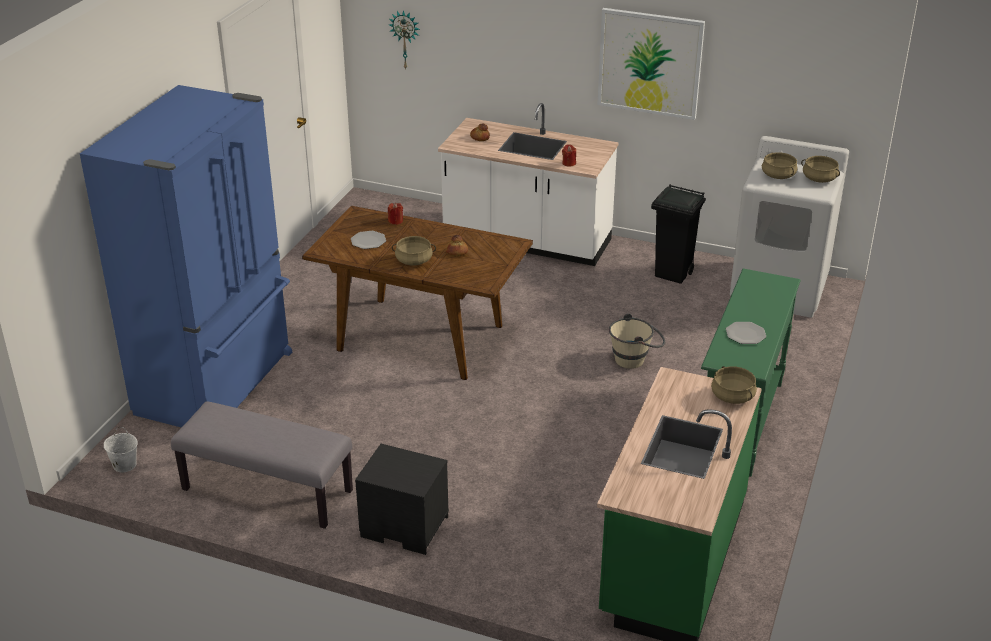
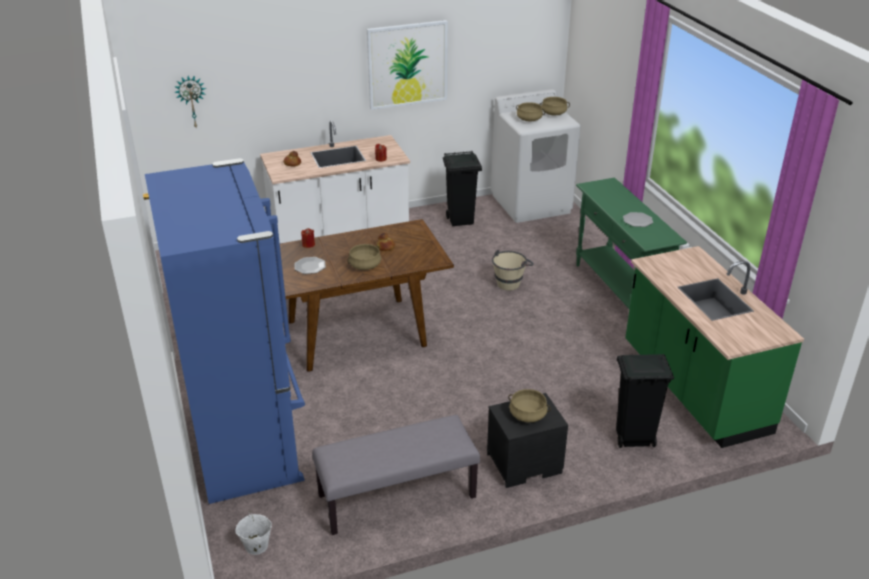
camera: 40 degrees left, 0 degrees up
beige cooking pot [711,366,757,404] -> beige cooking pot moved to [508,389,551,422]
none -> black trash can [616,354,674,448]

